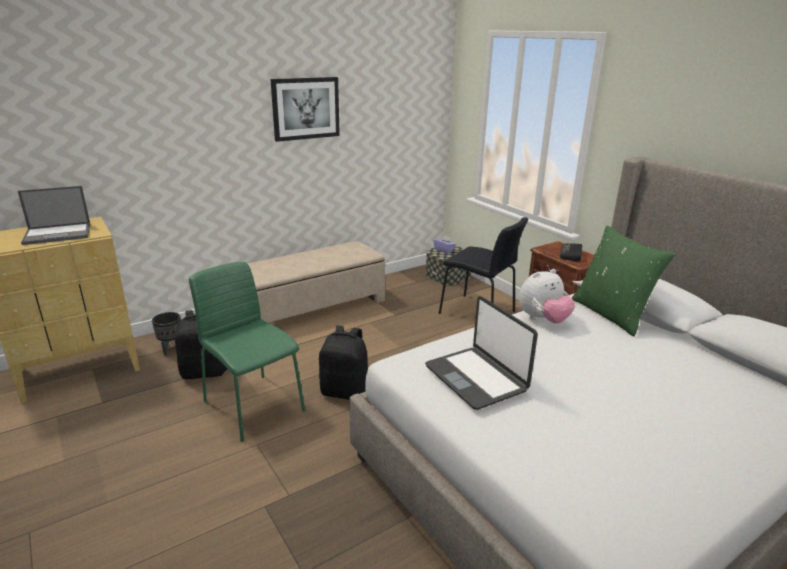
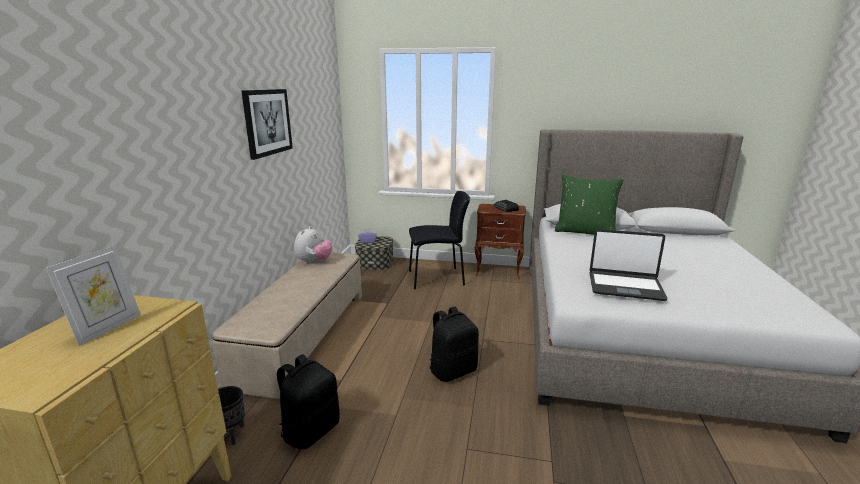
camera: 45 degrees left, 5 degrees down
laptop [18,186,91,245] -> picture frame [46,245,141,346]
green chair [189,262,306,442] -> none
plush toy [519,269,575,324] -> plush toy moved to [294,226,332,264]

